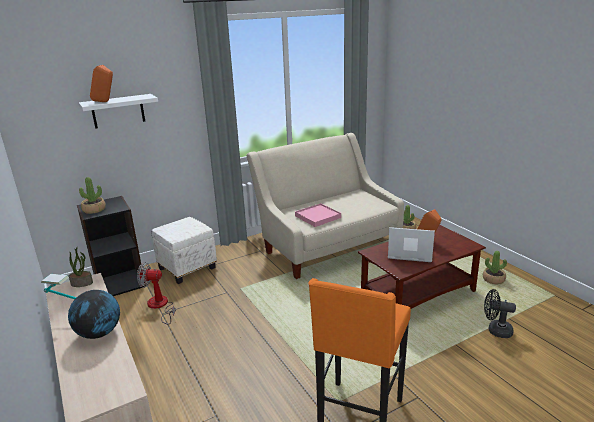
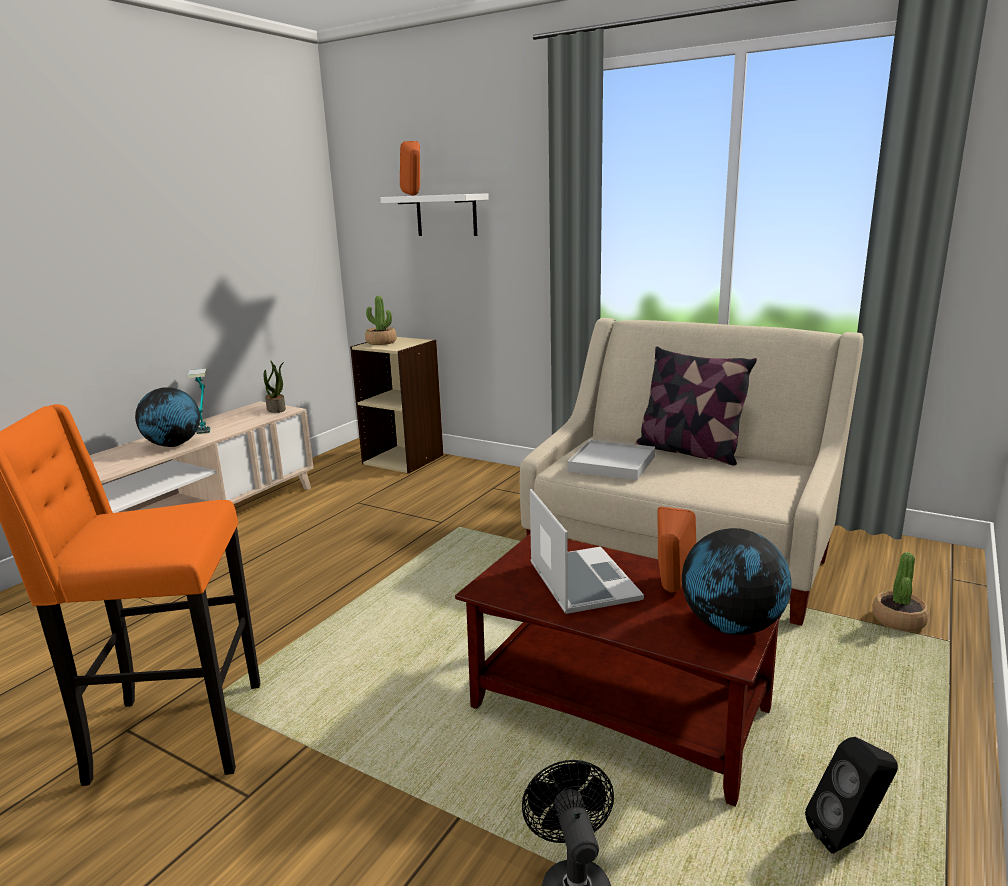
camera: 60 degrees right, 5 degrees down
black bookcase [77,196,146,296] -> beige bookcase [350,337,443,474]
fan [137,262,176,324] -> none
white ottoman [152,217,217,284] -> none
pink tray [295,203,341,227] -> white tray [568,440,655,480]
potted plant [483,251,507,284] -> black speaker [805,737,898,854]
none -> pillow [635,346,757,466]
none -> globe [682,528,792,635]

